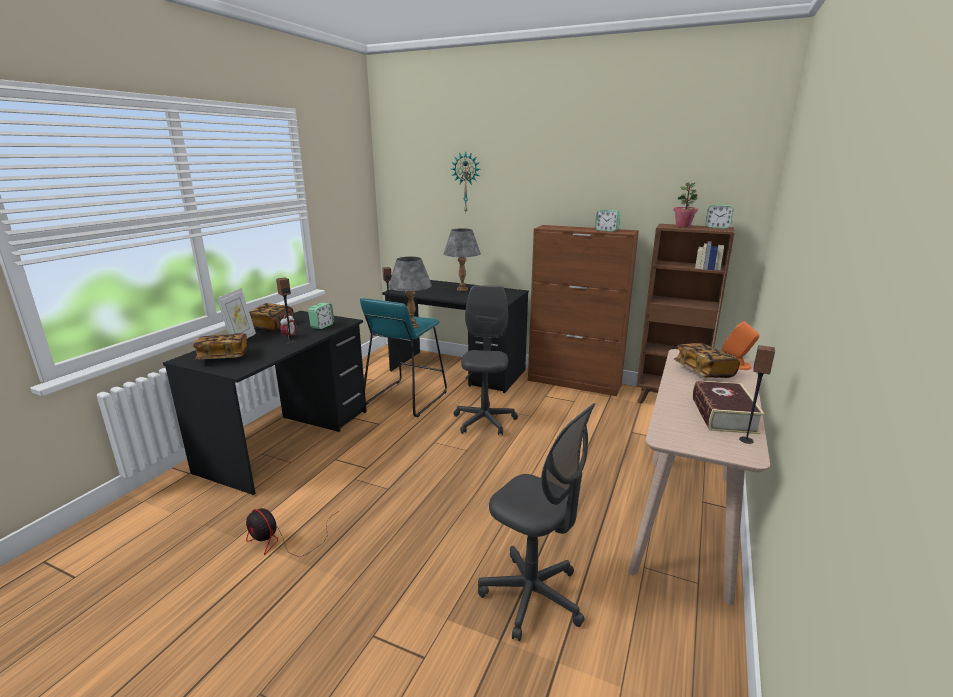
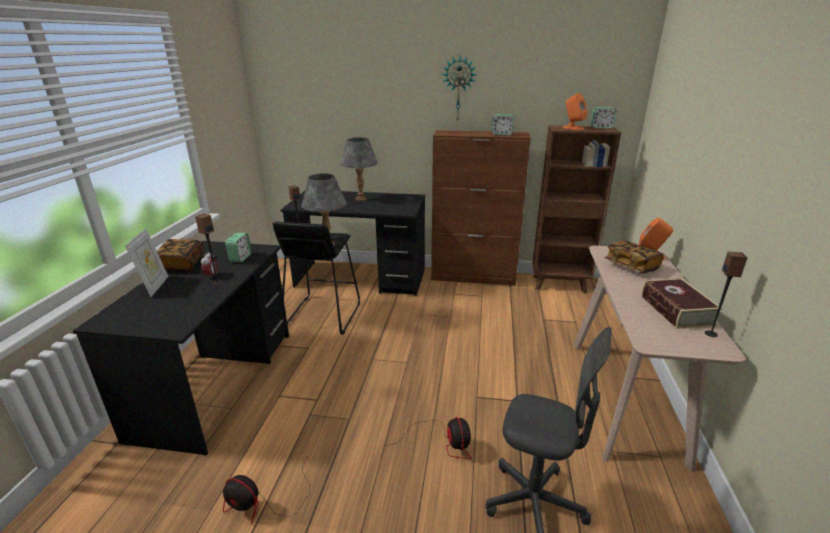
camera: 15 degrees left, 5 degrees up
book [193,333,248,360] -> none
turquoise stool [360,298,447,417] -> black stool [273,222,360,335]
wall clock [452,151,481,212] -> wall clock moved to [442,56,477,121]
grey office chair [454,285,518,435] -> none
potted plant [673,182,698,228] -> orange speaker [562,93,588,130]
none -> fan [385,417,472,459]

